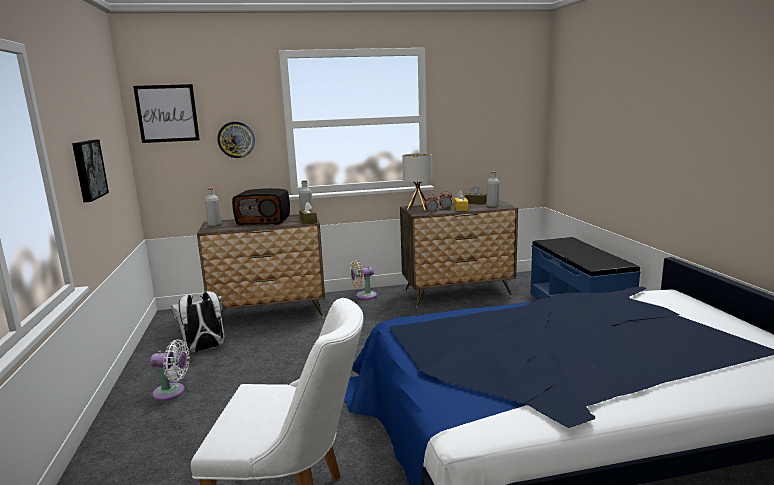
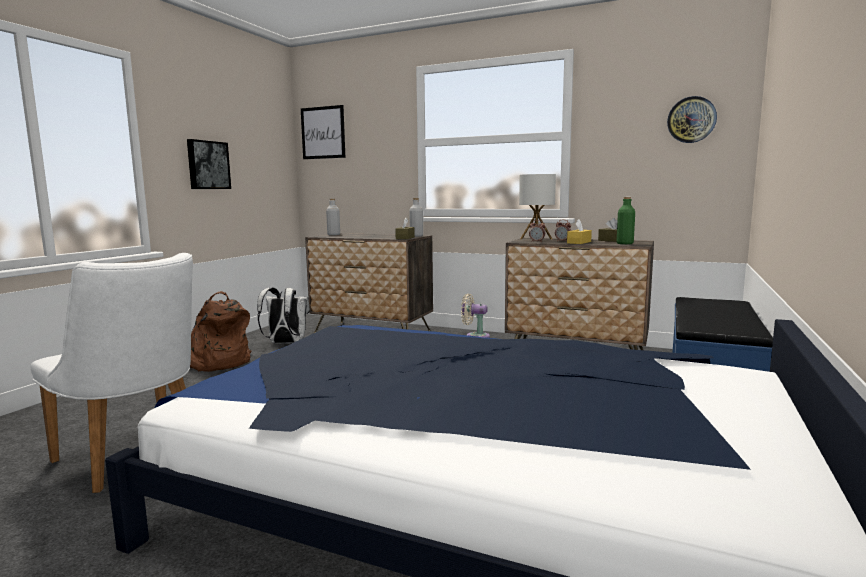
camera: 35 degrees right, 5 degrees down
white fan [150,339,190,401] -> brown backpack [190,291,251,372]
wall clock [217,122,255,158] -> wall clock moved to [667,96,717,143]
radio [232,188,290,225] -> none
grey bottle [486,171,499,207] -> green bottle [617,197,635,244]

